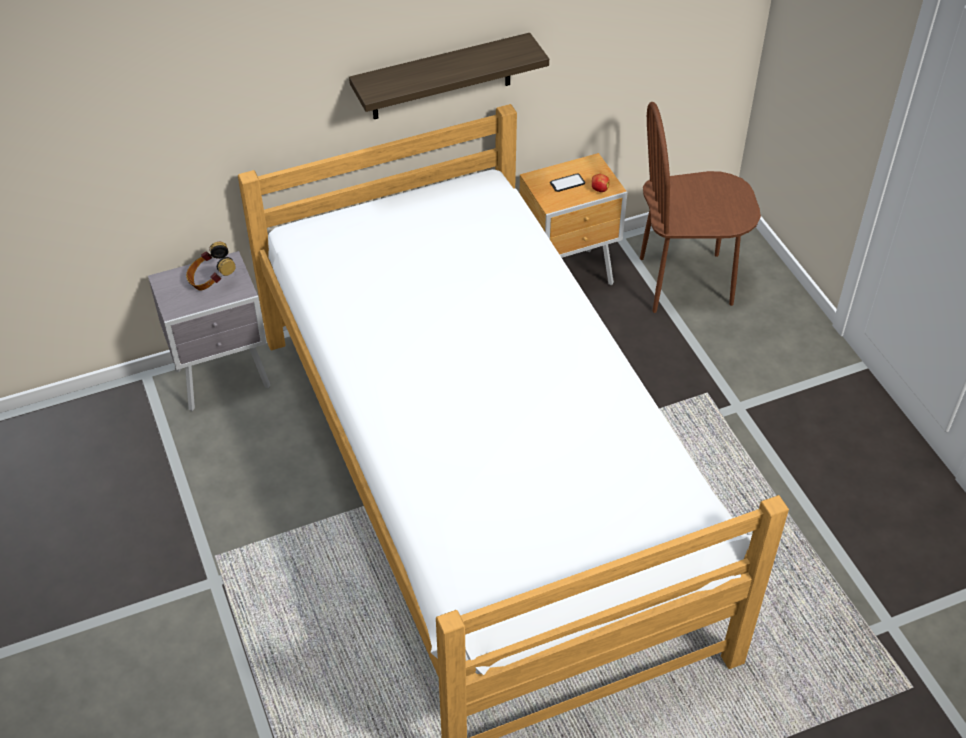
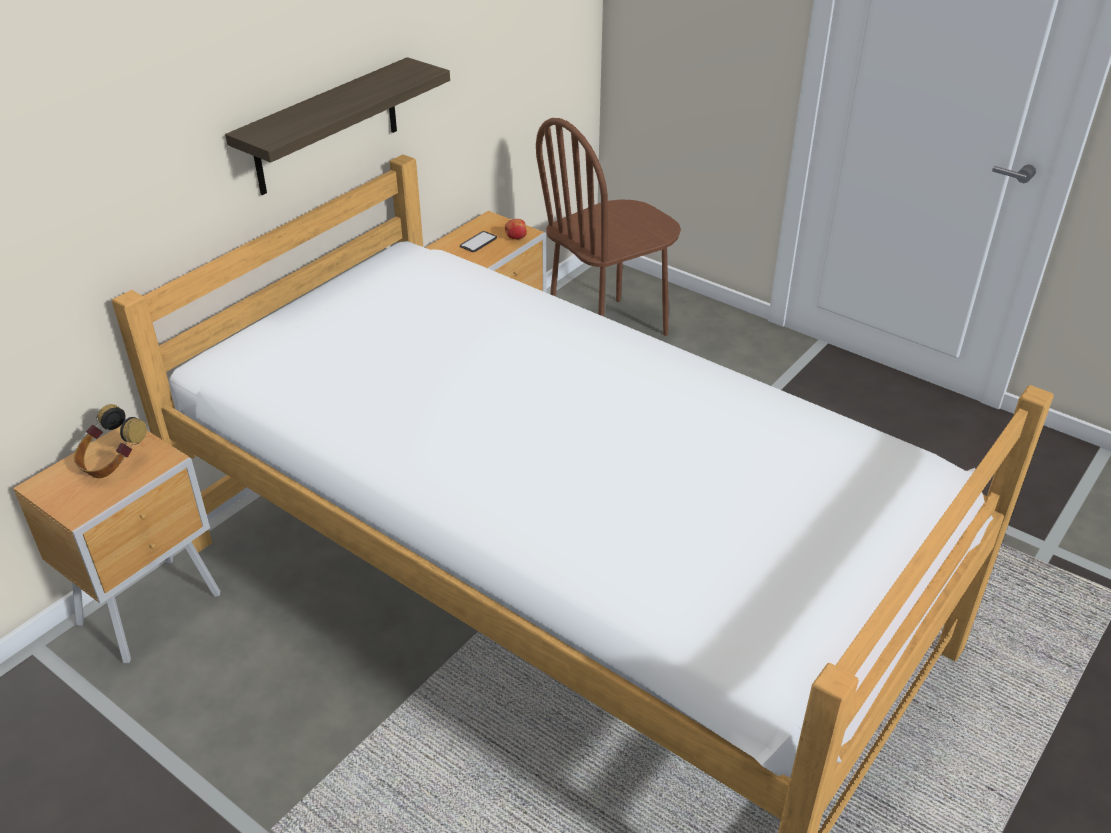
camera: 30 degrees left, 10 degrees down
grey nightstand [148,251,270,411] -> brown nightstand [13,426,220,664]

